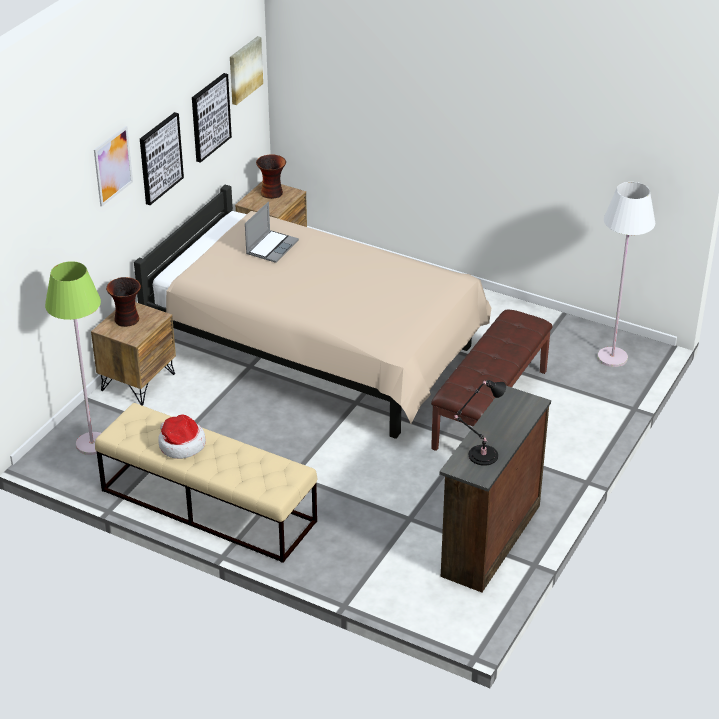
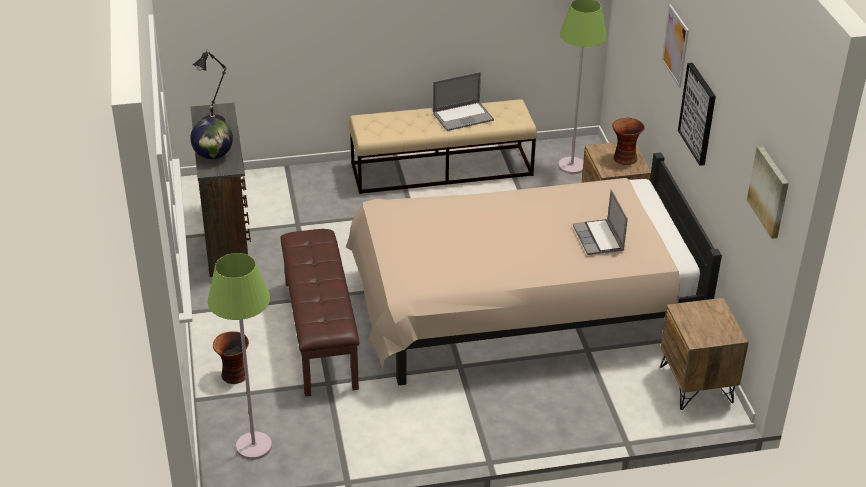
camera: 140 degrees right, 0 degrees up
hat [158,415,206,459] -> laptop [433,72,494,131]
picture [192,73,232,163] -> none
vase [256,154,286,199] -> vase moved to [213,331,249,384]
white floor lamp [597,182,655,367] -> green floor lamp [207,253,272,460]
none -> globe [190,117,233,159]

